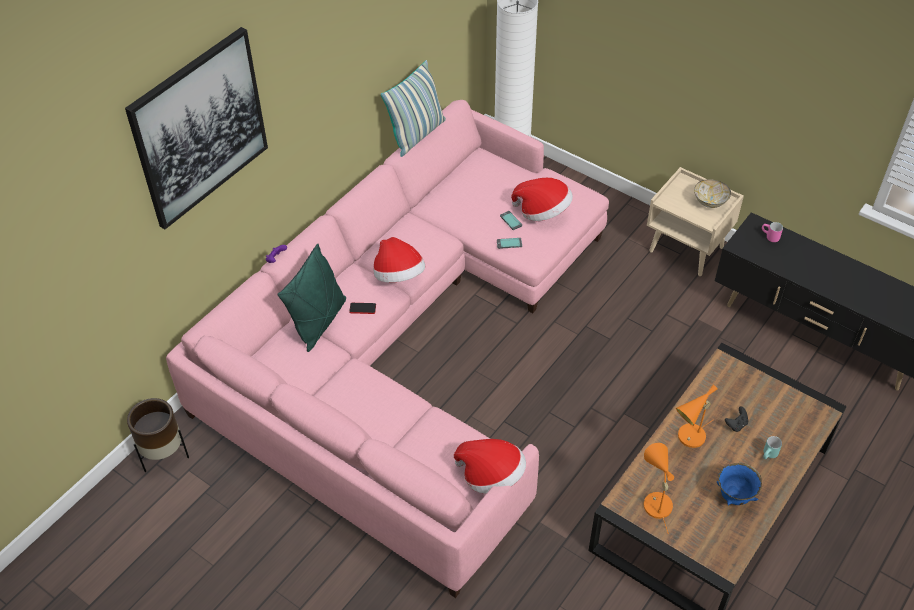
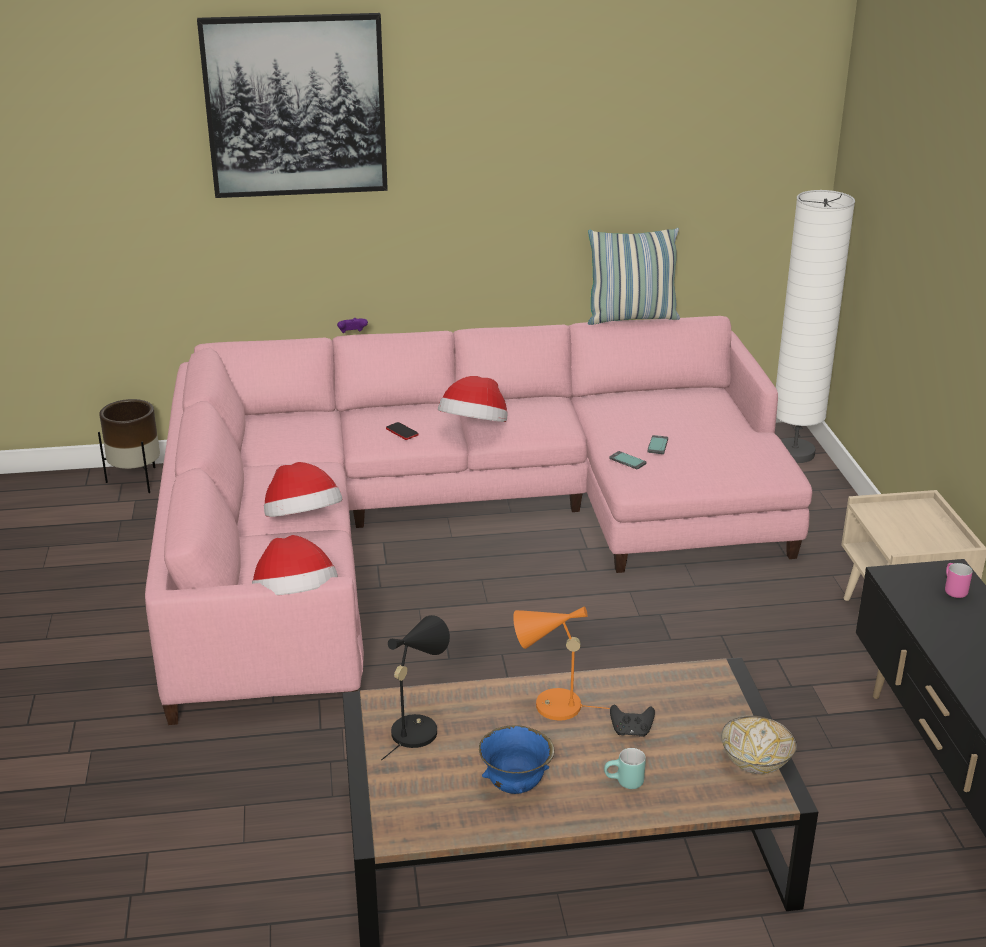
camera: 45 degrees right, 20 degrees down
green pillow [277,244,346,352] -> none
hat [511,178,573,221] -> hat moved to [264,462,342,517]
orange table lamp [644,443,674,534] -> black table lamp [381,615,450,761]
bowl [694,179,731,208] -> bowl moved to [721,715,797,774]

